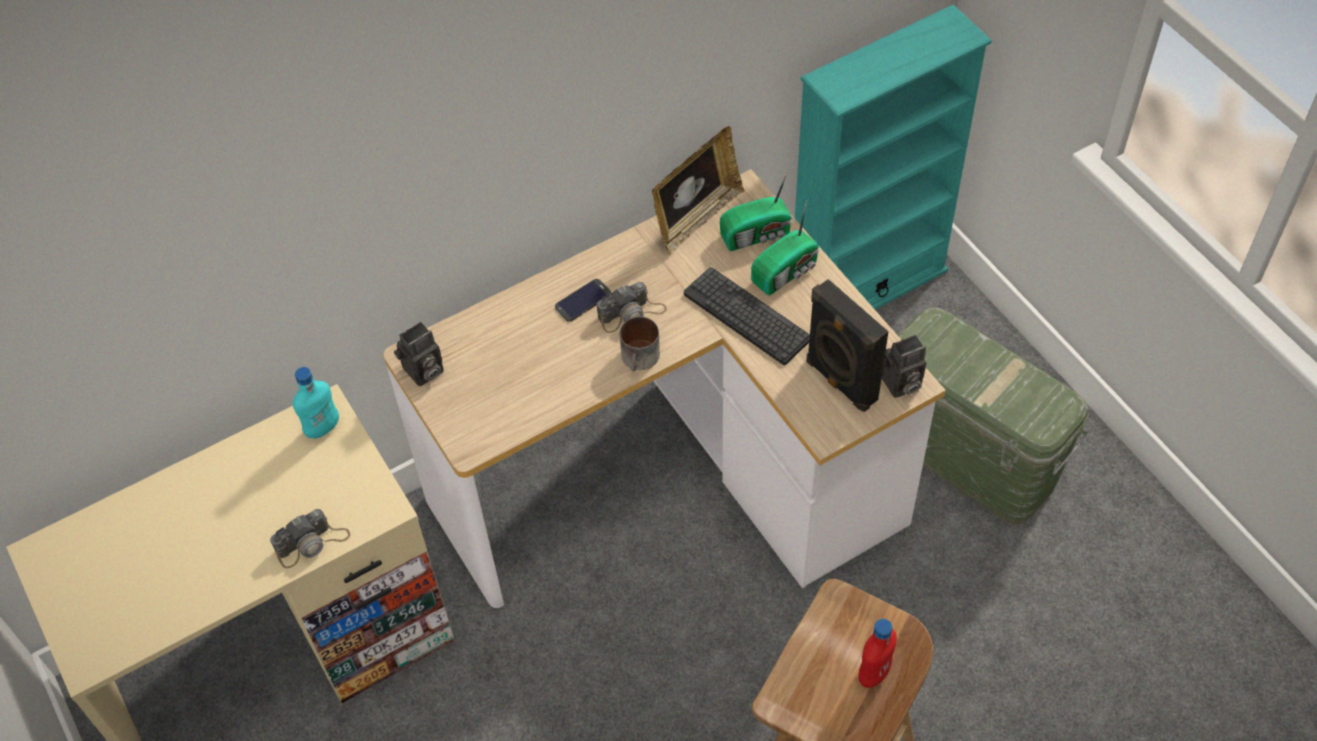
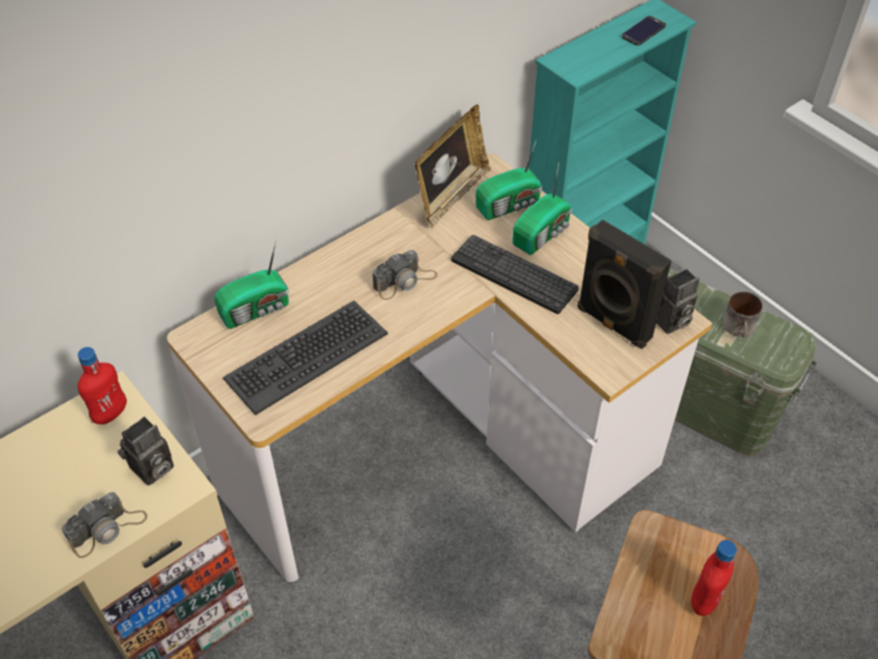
camera: 10 degrees left, 5 degrees down
turquoise bottle [293,367,339,438] -> red bottle [77,347,127,424]
camera [394,322,444,386] -> camera moved to [117,417,174,486]
phone [555,279,611,322] -> phone moved to [621,16,666,46]
mug [620,317,660,371] -> mug moved to [722,291,763,337]
none -> radio [214,241,289,329]
none -> keyboard [223,300,388,415]

